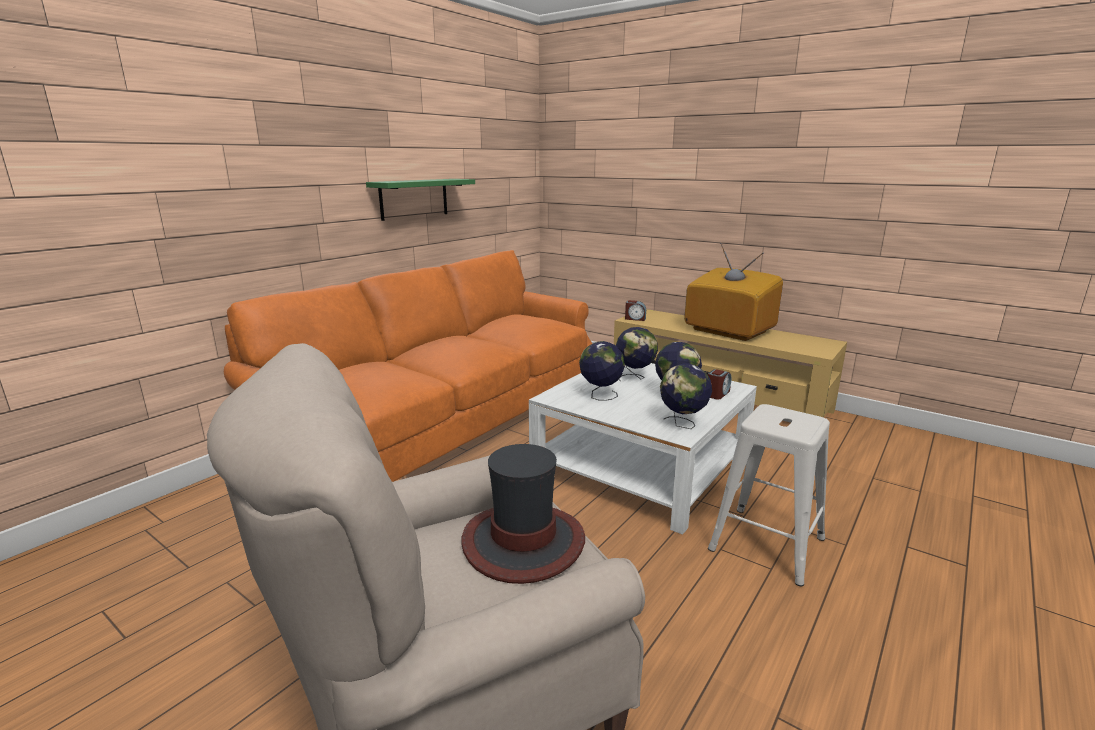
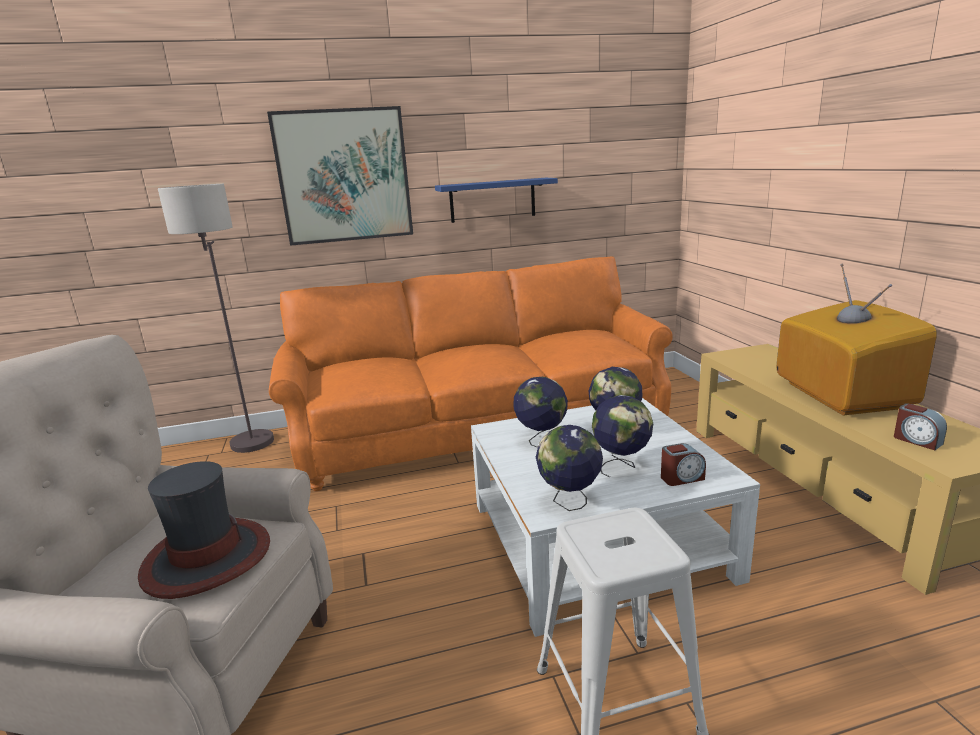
camera: 40 degrees right, 0 degrees up
green shelf [366,179,475,221] -> blue shelf [435,178,558,223]
alarm clock [625,300,646,321] -> alarm clock moved to [894,404,947,450]
none -> grey floor lamp [158,184,274,453]
none -> picture [267,106,413,246]

